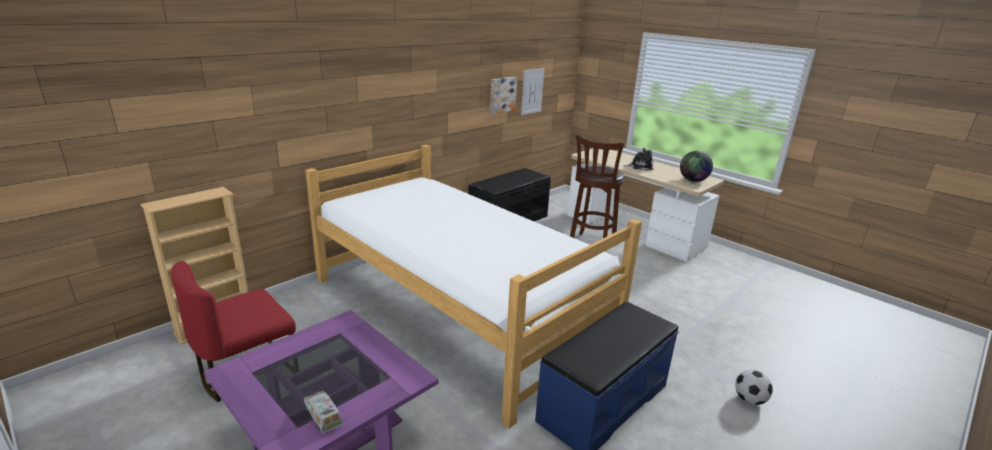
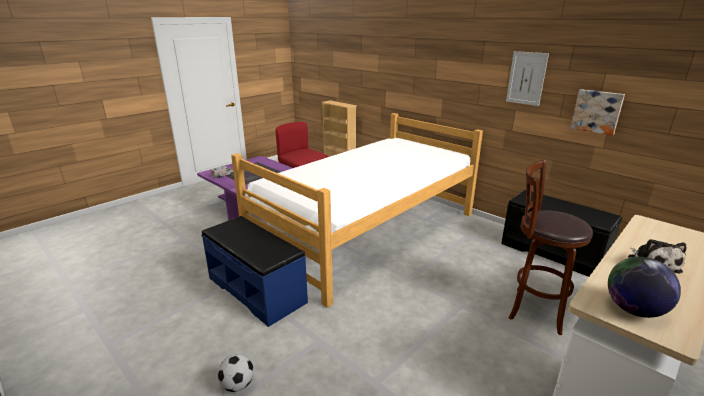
camera: 90 degrees right, 0 degrees up
picture [521,68,544,115] -> picture moved to [506,51,549,106]

